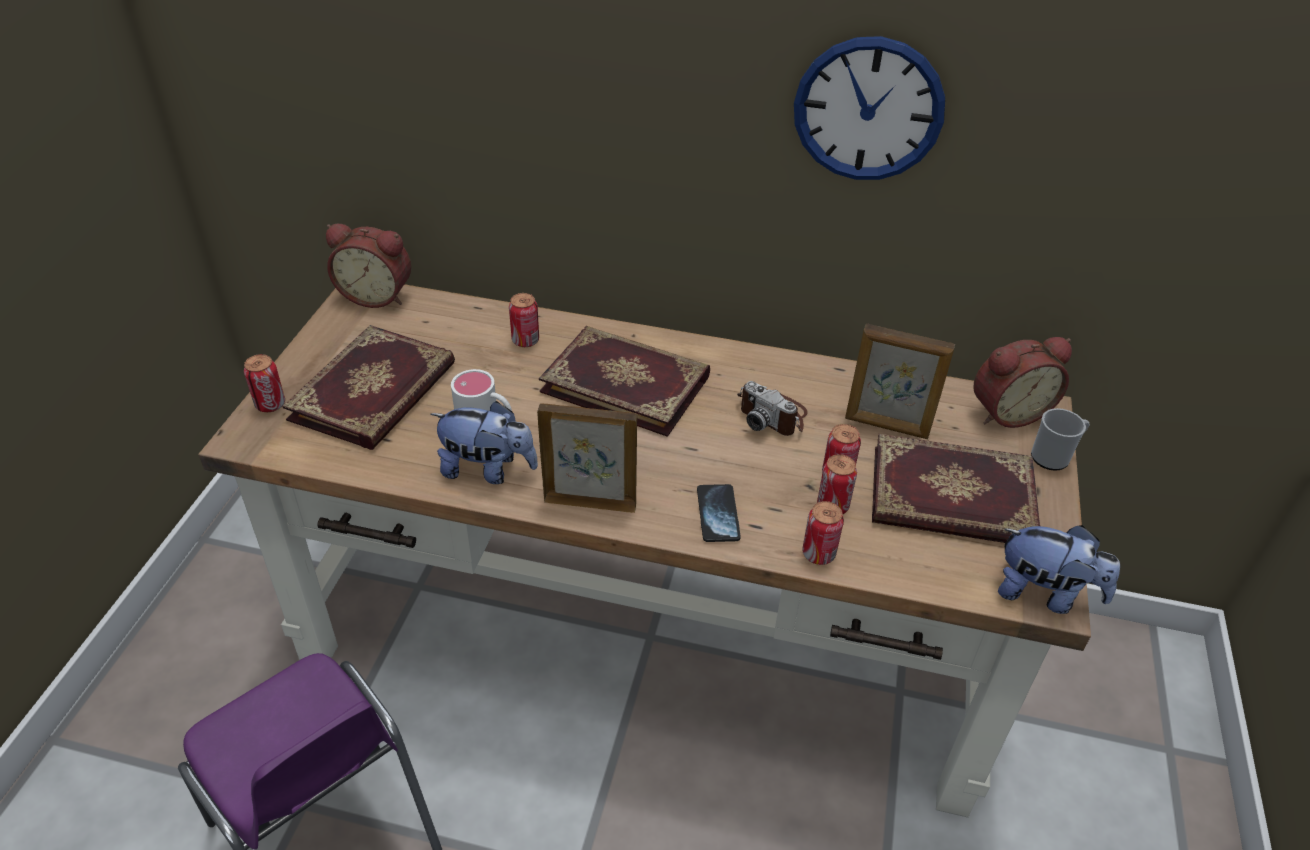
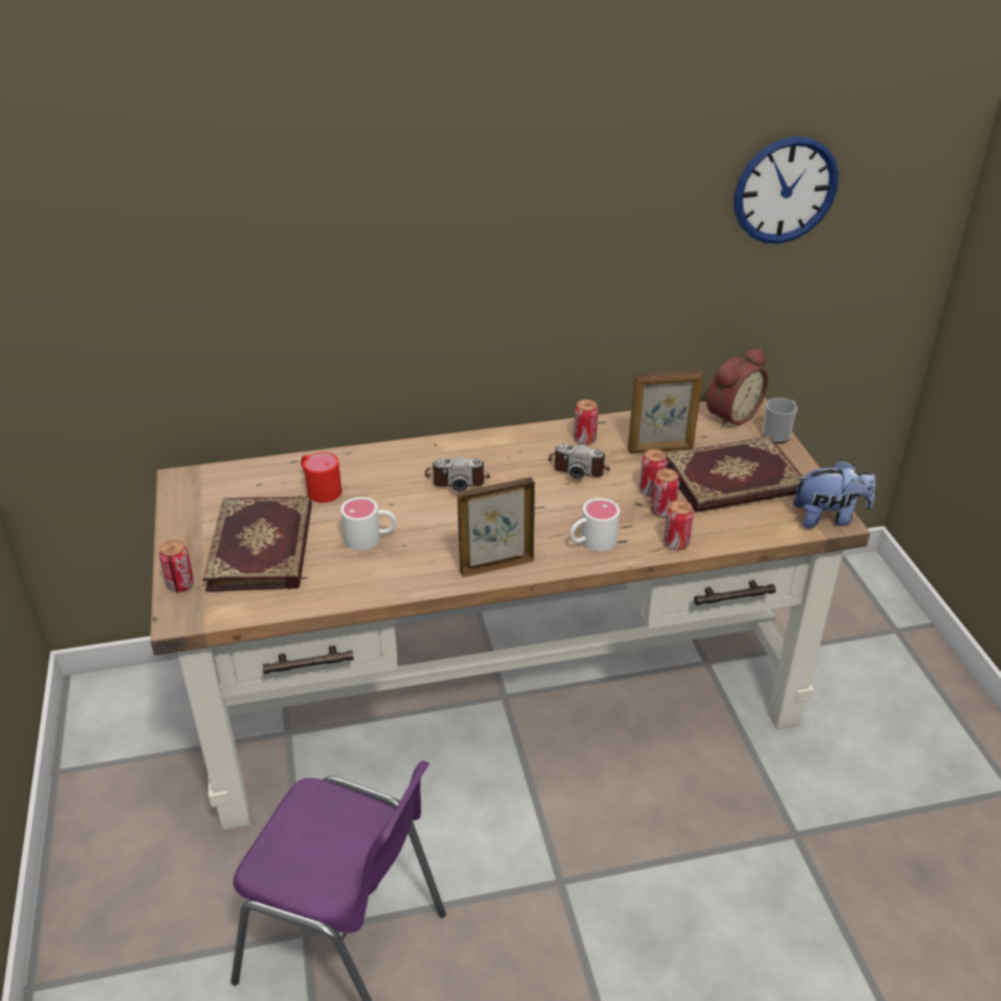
camera: 25 degrees left, 5 degrees down
alarm clock [326,224,411,308] -> none
plush toy [430,401,538,484] -> none
can [509,293,539,347] -> can moved to [574,399,598,445]
book [539,326,710,437] -> camera [425,456,490,492]
phone [697,484,741,542] -> white mug [570,498,620,552]
wall clock [794,36,945,180] -> wall clock moved to [734,136,839,244]
none -> red mug [301,452,342,503]

